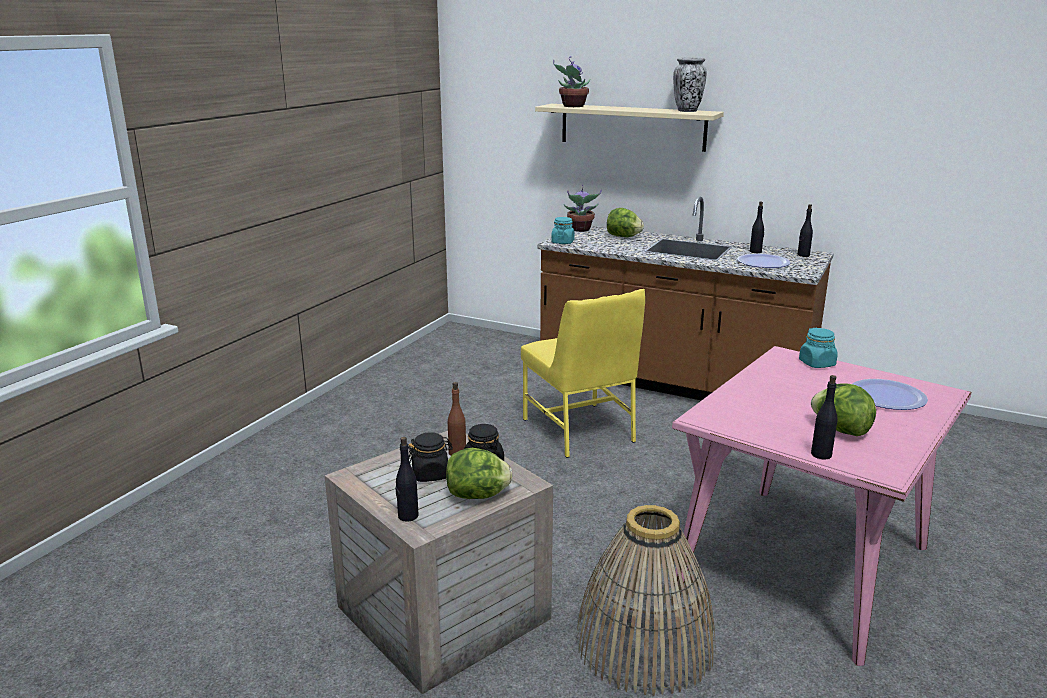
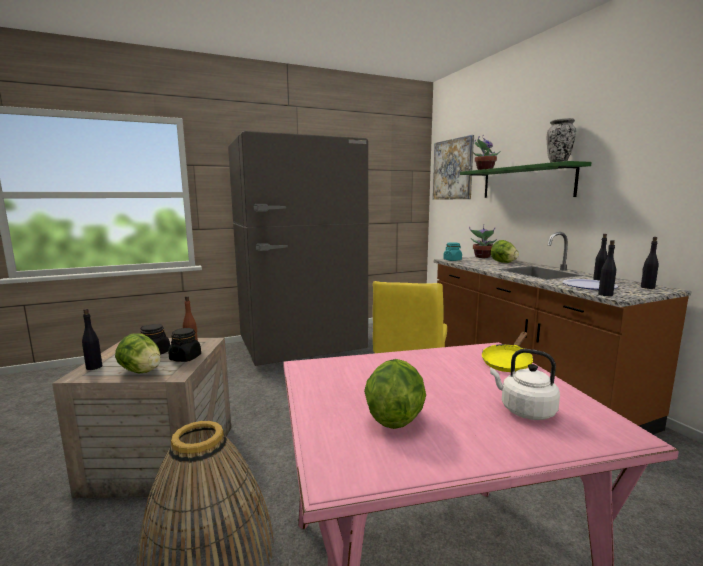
camera: 40 degrees right, 10 degrees down
beige shelf [535,104,724,152] -> green shelf [460,161,591,198]
turquoise jar [799,328,838,368] -> yellow frying pan [482,332,533,372]
black bottle [811,375,838,459] -> black bottle moved to [598,240,616,296]
plate [852,379,928,410] -> white kettle [490,349,560,420]
none -> grey fridge [228,131,368,366]
none -> picture [433,135,474,199]

